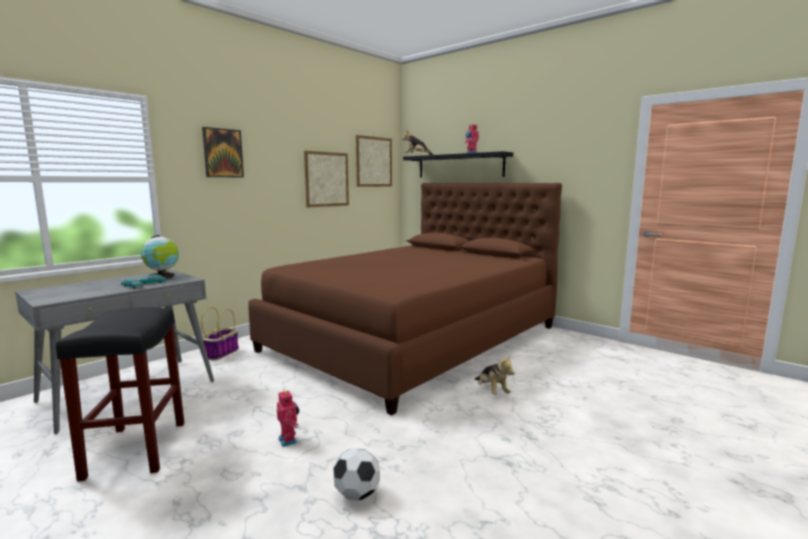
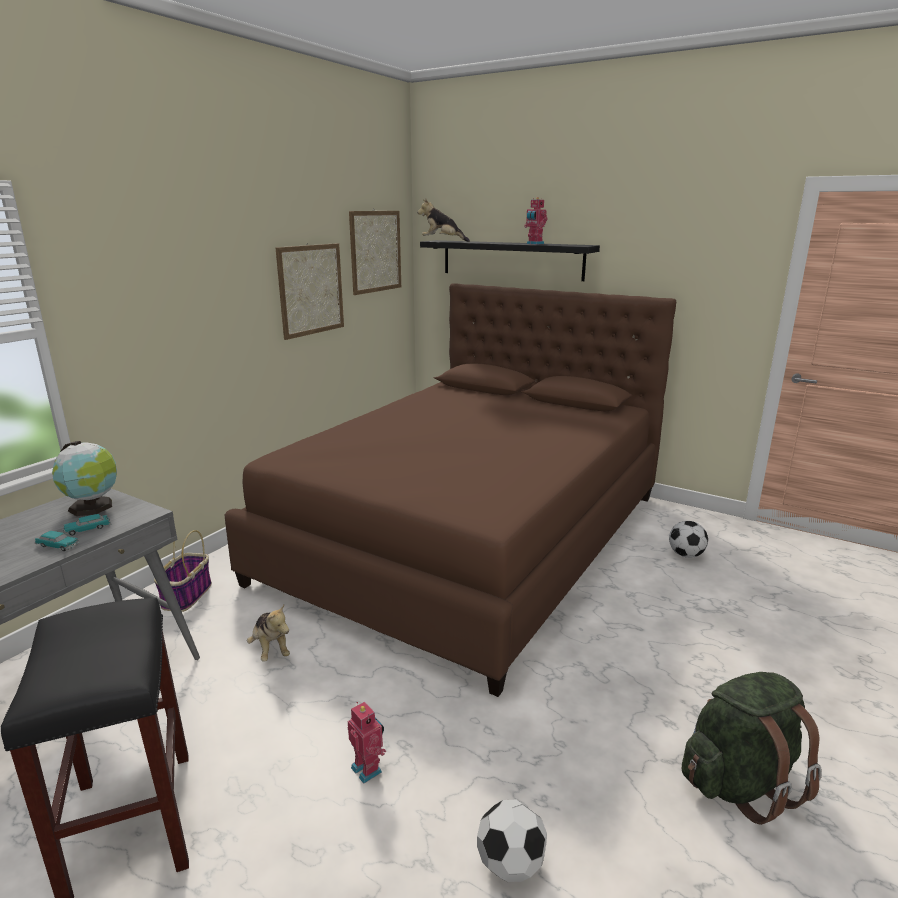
camera: 10 degrees left, 10 degrees up
picture [202,127,244,178] -> none
plush toy [475,356,515,395] -> plush toy moved to [247,604,290,662]
none -> football [669,521,708,558]
none -> green backpack [682,672,822,825]

